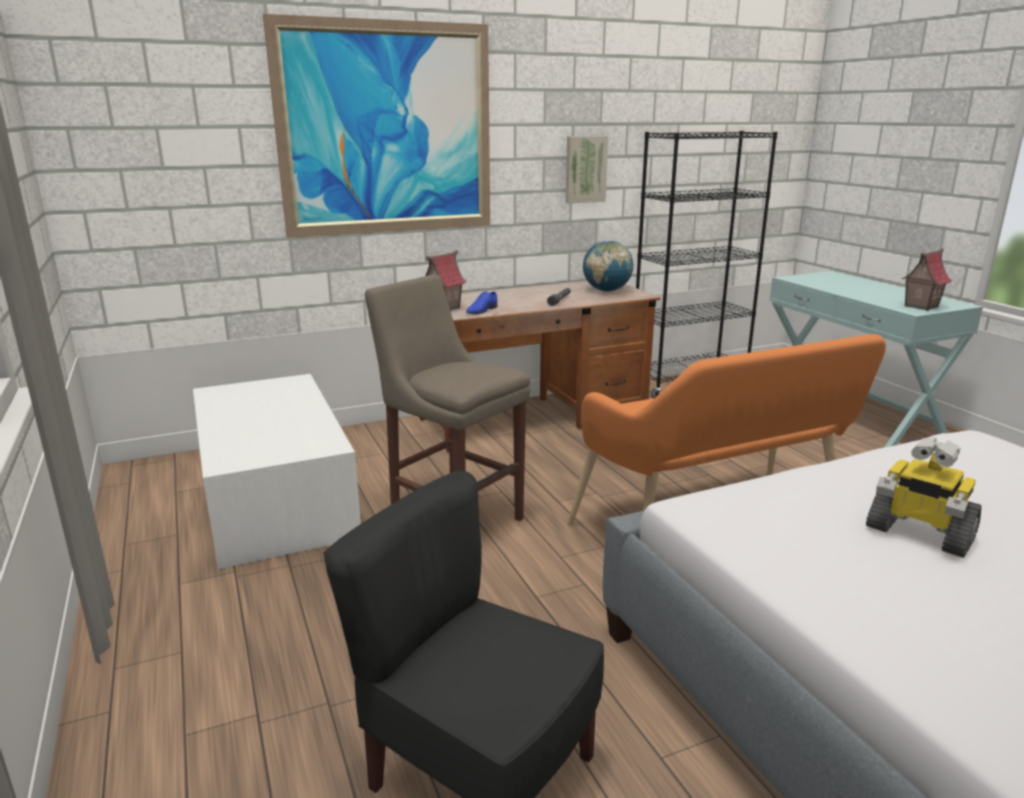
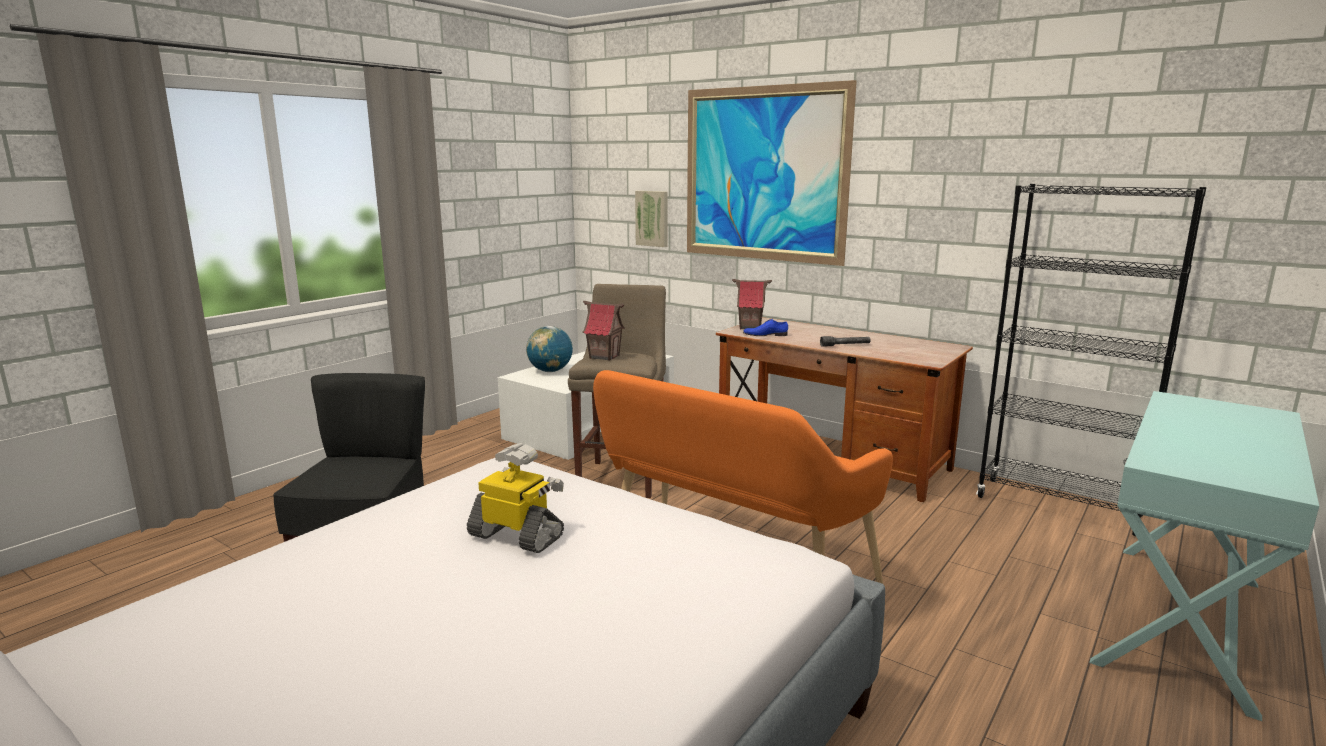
camera: 60 degrees right, 5 degrees down
picture [566,136,608,203] -> picture moved to [635,191,668,247]
globe [583,240,634,292] -> globe moved to [526,326,573,372]
toy robot [866,438,982,558] -> toy robot turned 105 degrees clockwise [467,443,564,553]
toy house [902,248,952,311] -> toy house moved to [582,301,625,361]

